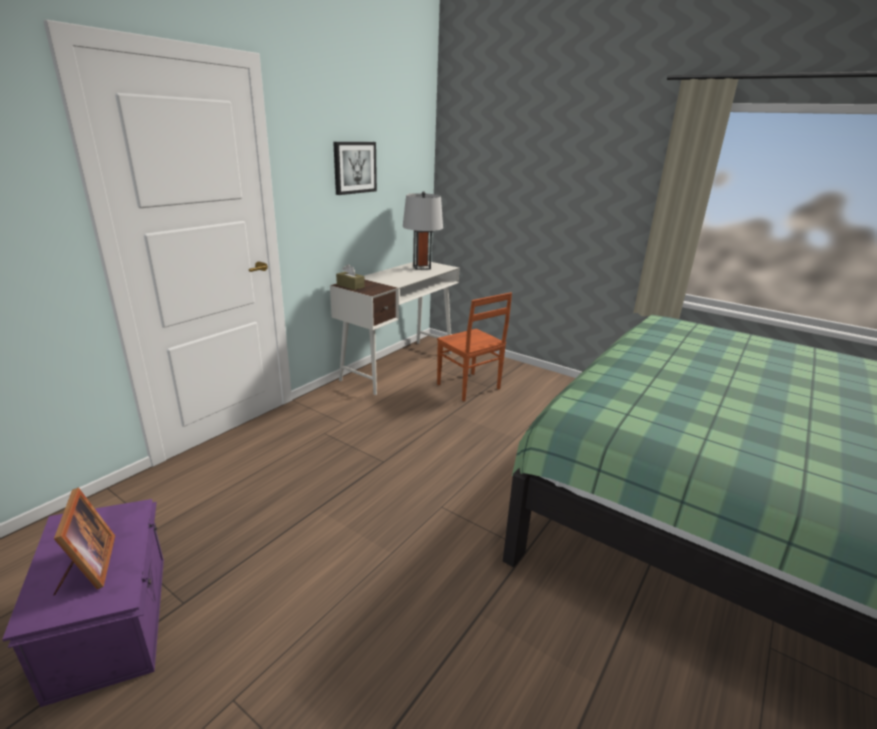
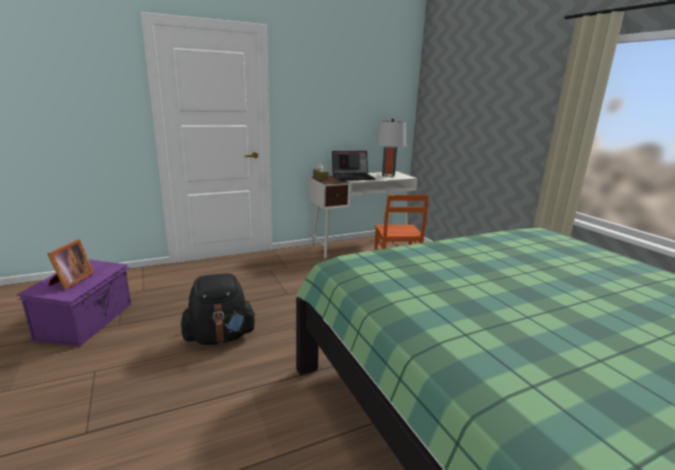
camera: 30 degrees right, 5 degrees down
picture [333,142,377,195] -> none
none -> black backpack [180,273,256,345]
none -> laptop [332,151,376,181]

